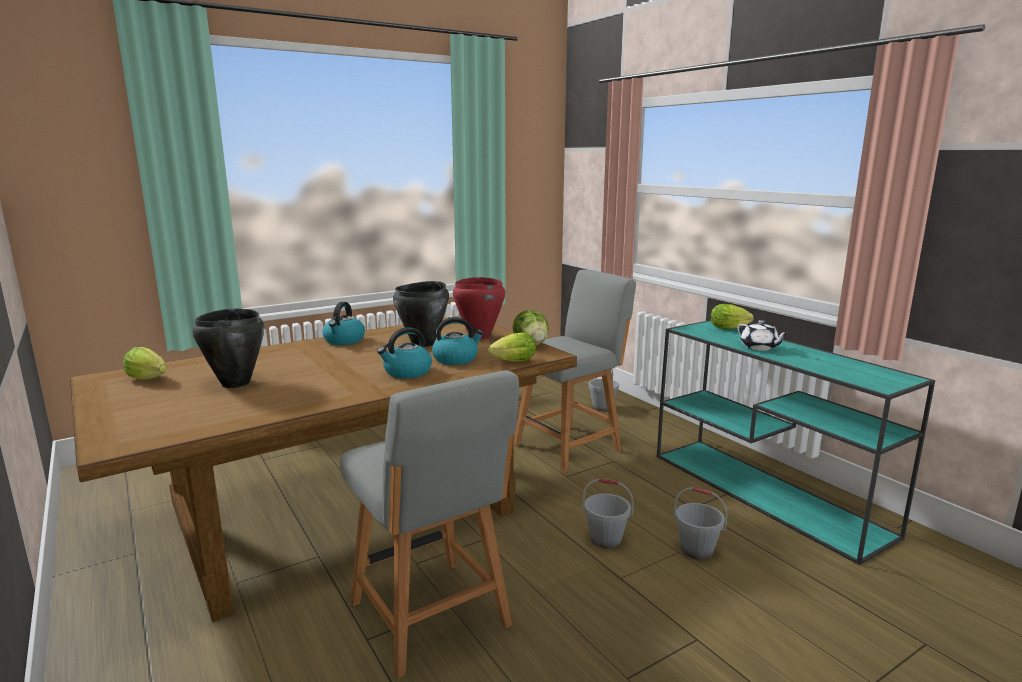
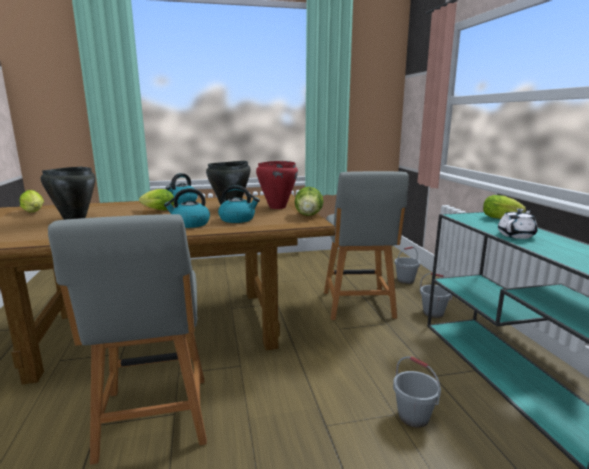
camera: 20 degrees right, 0 degrees up
lettuce [488,332,536,361] -> lettuce moved to [139,189,174,210]
grey chair [514,270,636,473] -> grey chair turned 105 degrees clockwise [324,171,409,320]
grey bucket [582,478,634,548] -> grey bucket moved to [420,272,452,318]
white teapot [737,320,789,351] -> white teapot turned 120 degrees counterclockwise [498,209,538,239]

